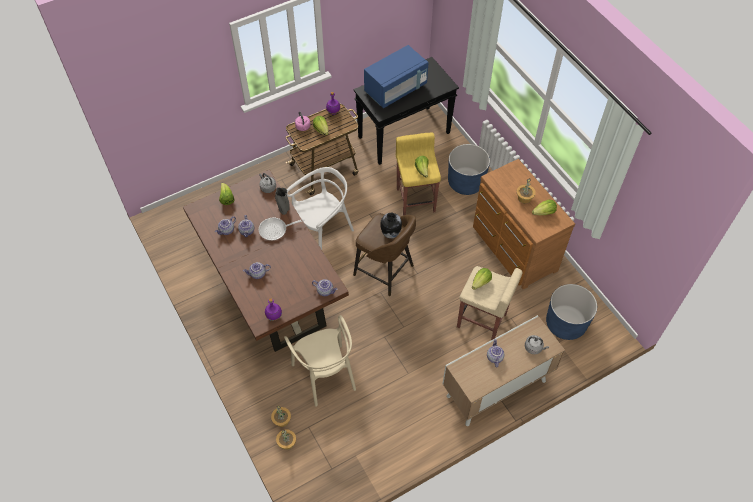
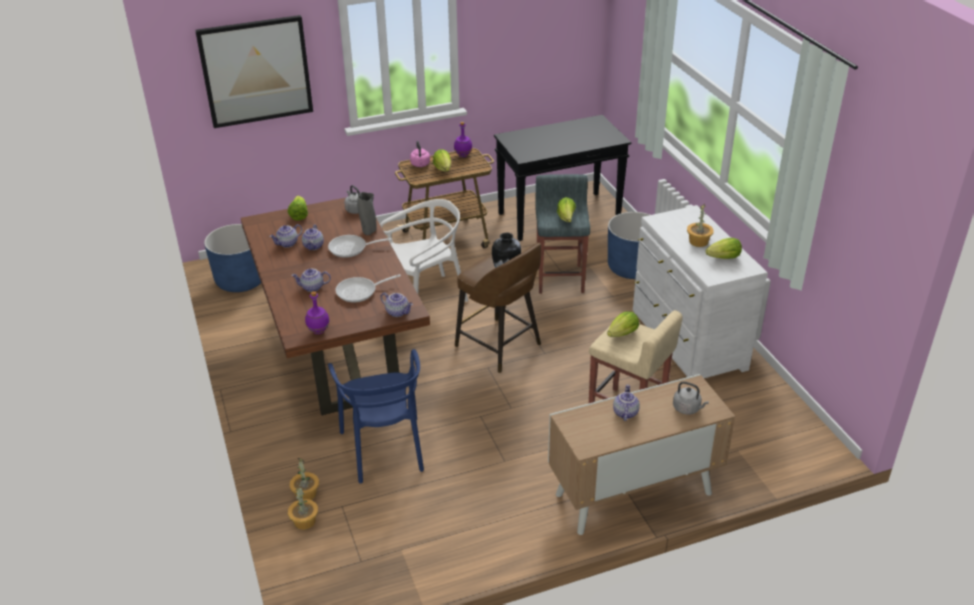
camera: 10 degrees right, 20 degrees down
beige chair [284,315,356,406] -> blue chair [328,349,424,484]
blue microwave [364,45,428,108] -> none
yellow stool [396,133,441,216] -> grey stool [535,174,590,294]
brown dresser [473,159,575,290] -> white dresser [633,205,768,378]
blue planter [546,284,597,340] -> blue planter moved to [204,224,261,292]
none -> picture [195,15,313,128]
none -> frying pan [335,274,401,303]

